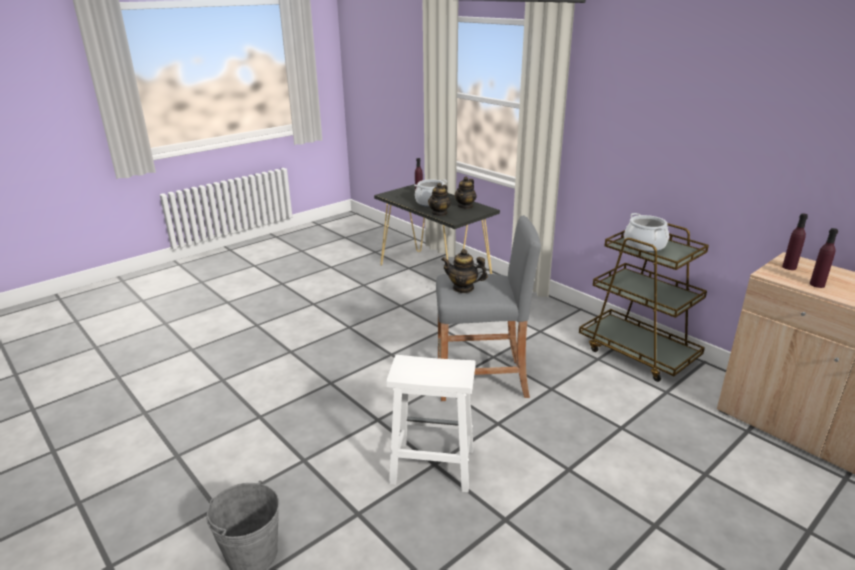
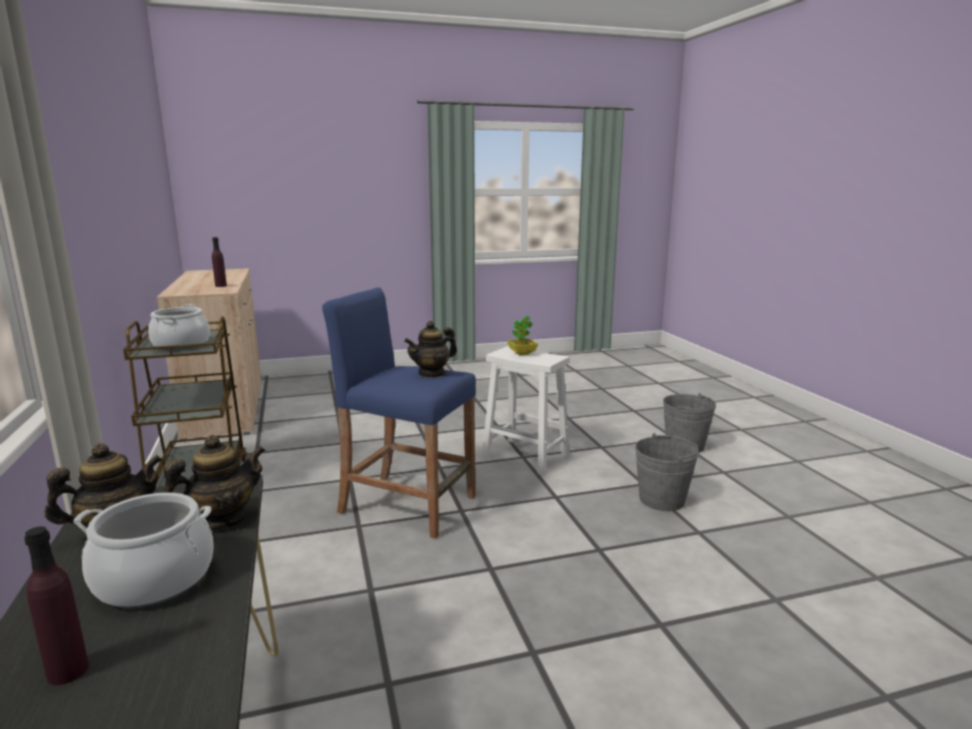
camera: 155 degrees left, 10 degrees down
grey stool [436,215,541,401] -> blue stool [322,287,476,539]
teapot [441,249,488,293] -> teapot turned 105 degrees clockwise [404,321,457,378]
purple bottle [782,213,808,270] -> none
none -> potted plant [507,316,538,355]
none -> grey bucket [635,433,699,511]

